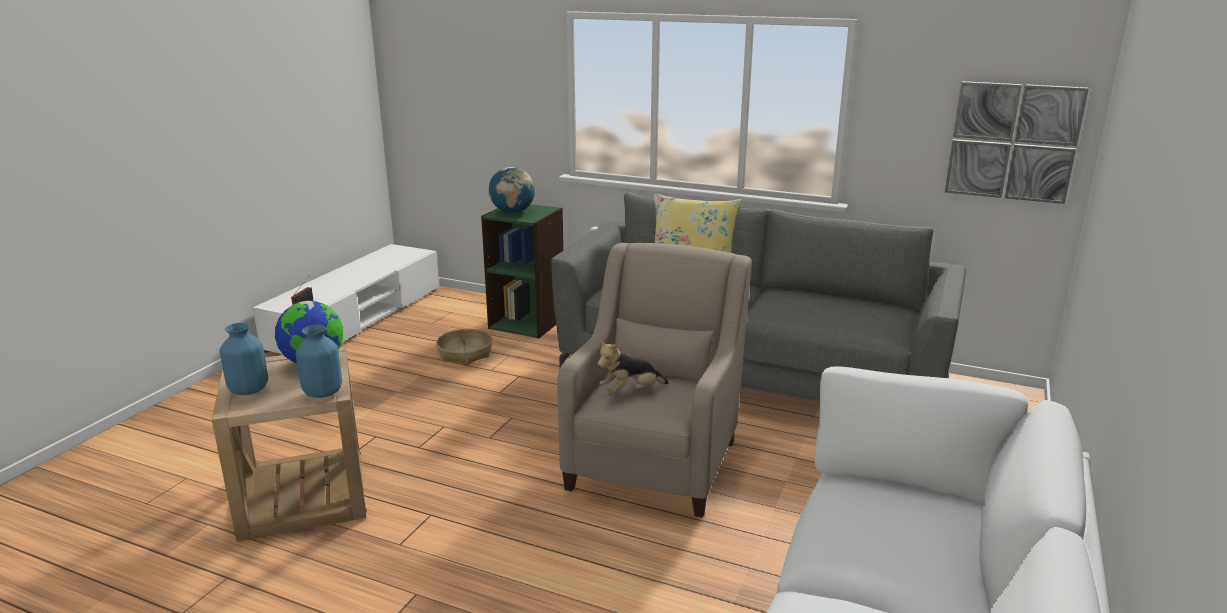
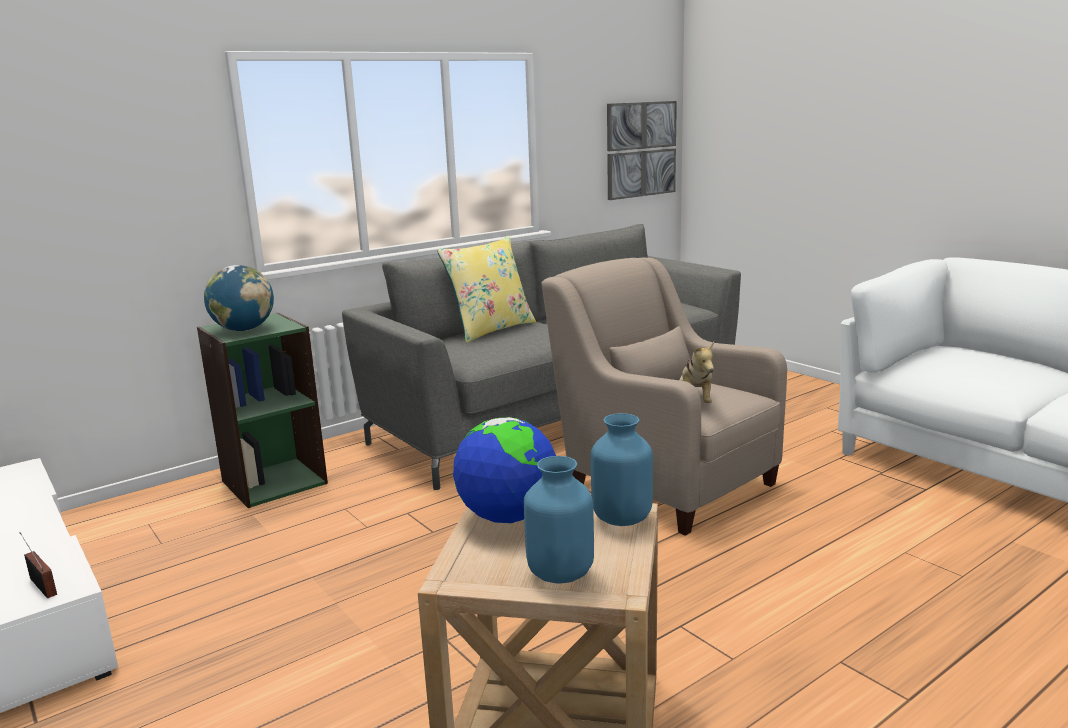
camera: 60 degrees left, 5 degrees down
basket [436,329,493,365] -> none

